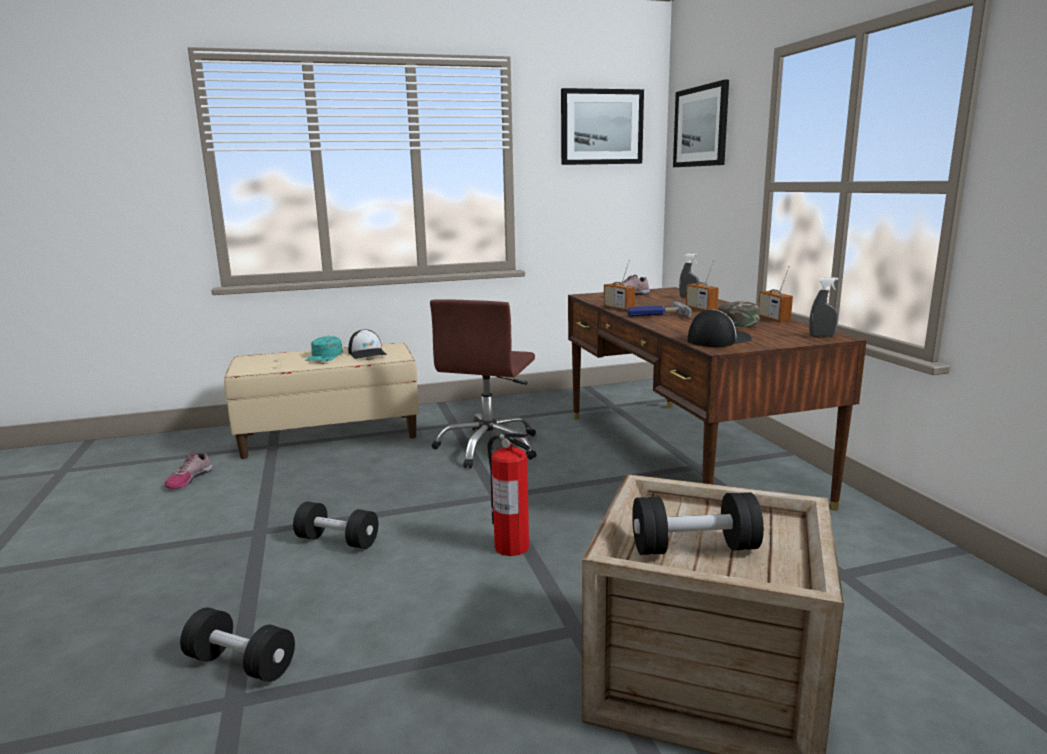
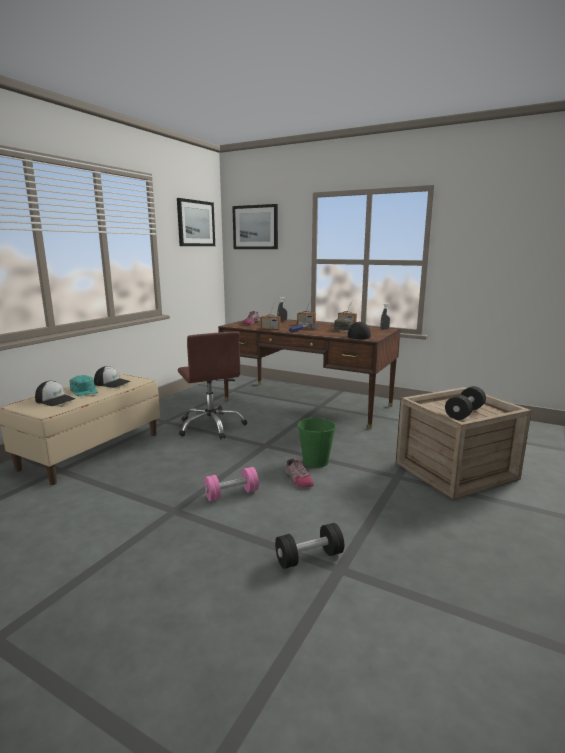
camera: 45 degrees left, 0 degrees up
shoe [164,453,213,489] -> shoe moved to [286,458,314,487]
black dumbbell [293,502,378,549] -> pink dumbbell [204,467,259,501]
fire extinguisher [487,433,530,556] -> green bucket [297,416,336,468]
none -> cap [35,381,76,406]

